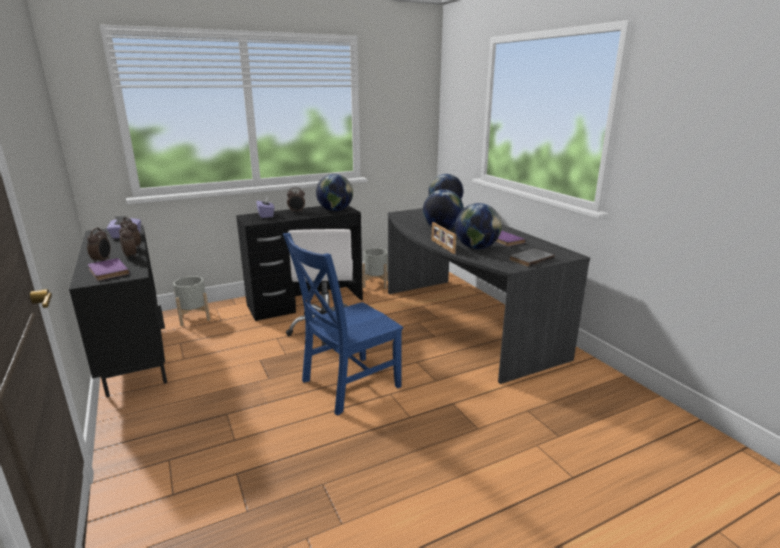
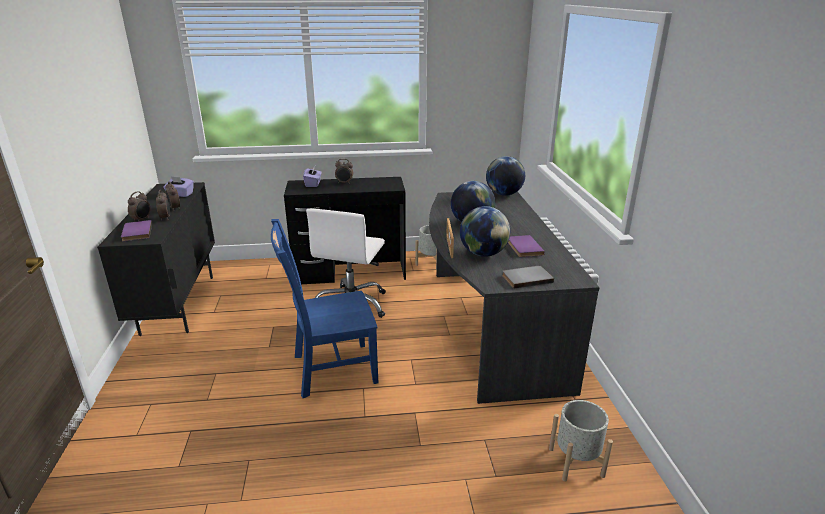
camera: 20 degrees right, 5 degrees up
grey planter [173,276,210,326] -> grey planter moved to [549,400,613,481]
globe [316,174,353,211] -> none

